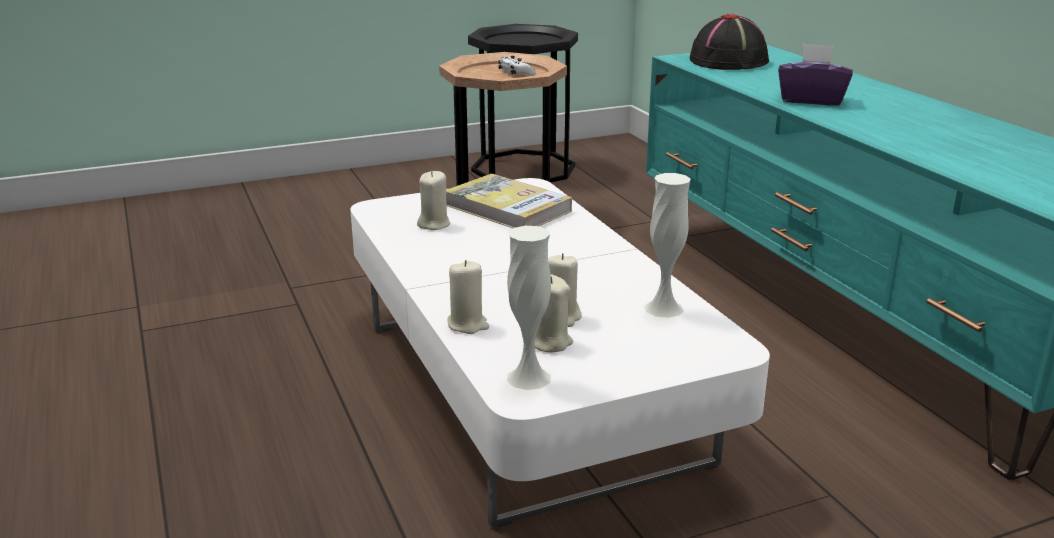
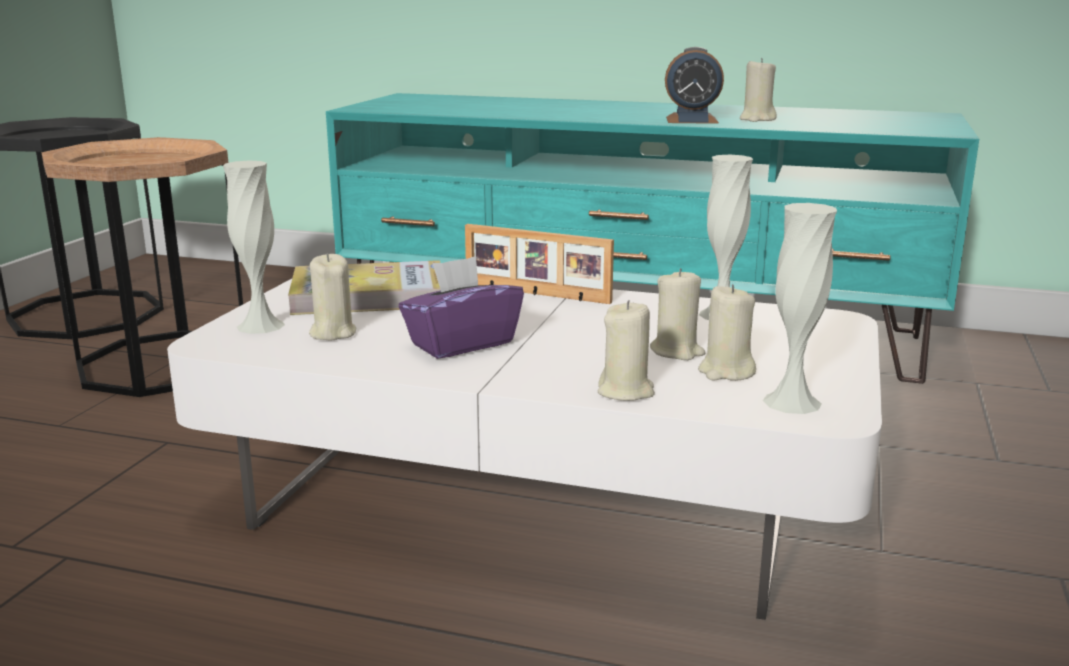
camera: 50 degrees left, 5 degrees down
white game controller [498,56,536,75] -> none
black hat [690,14,769,70] -> none
purple tissue box [778,43,853,106] -> purple tissue box moved to [399,256,524,359]
none -> white vase [223,161,285,334]
none -> picture frame [465,224,614,304]
none -> alarm clock [665,47,724,124]
none -> beige candle [740,58,777,122]

